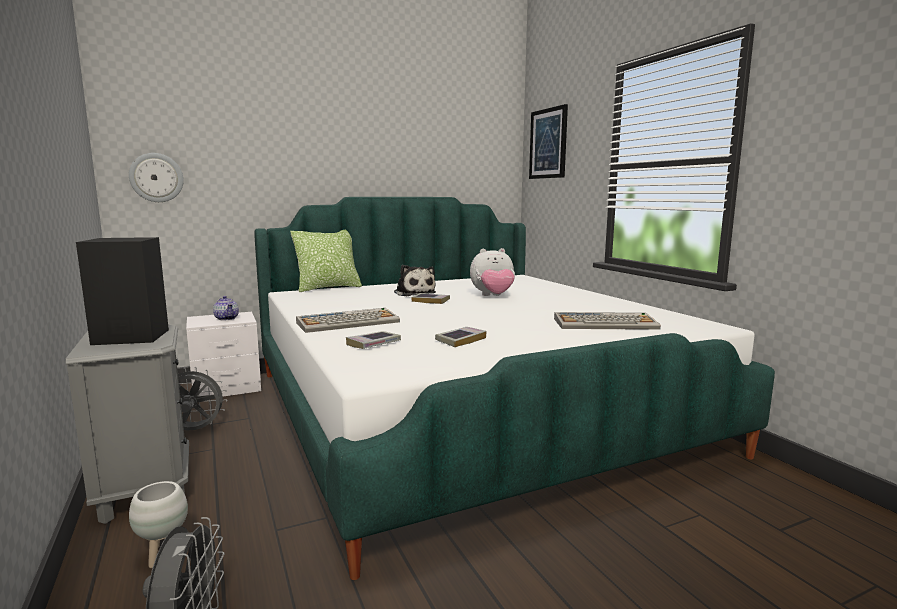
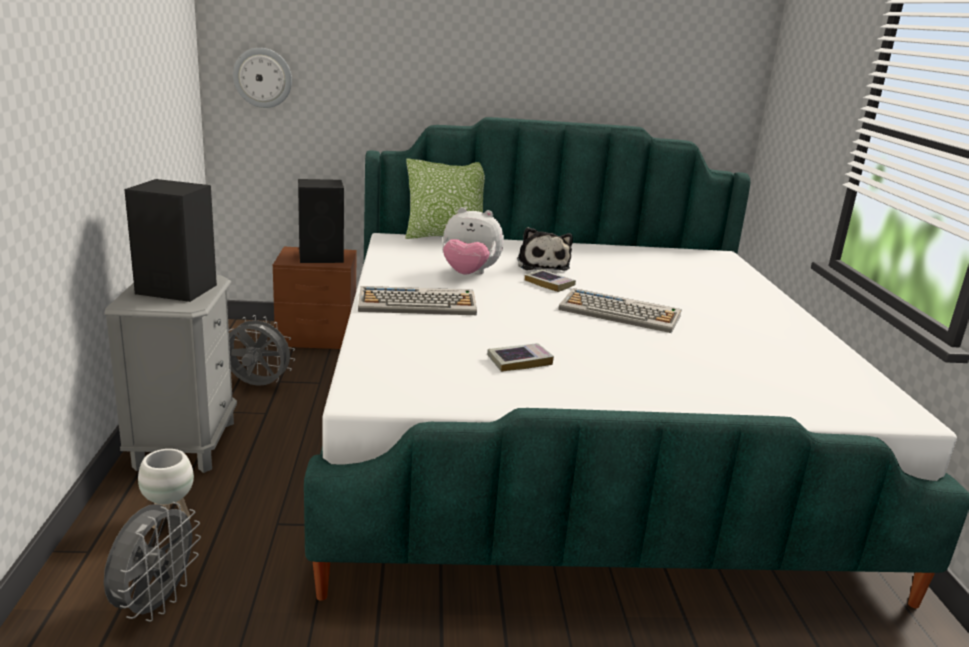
camera: 20 degrees right, 10 degrees up
white nightstand [186,312,261,397] -> brown nightstand [273,247,357,349]
teapot [213,296,239,321] -> black speaker [298,179,344,263]
book [346,331,401,349] -> none
plush toy [470,248,515,296] -> plush toy moved to [442,207,504,274]
picture [529,104,568,179] -> none
keyboard [554,312,661,330] -> keyboard moved to [558,288,681,333]

